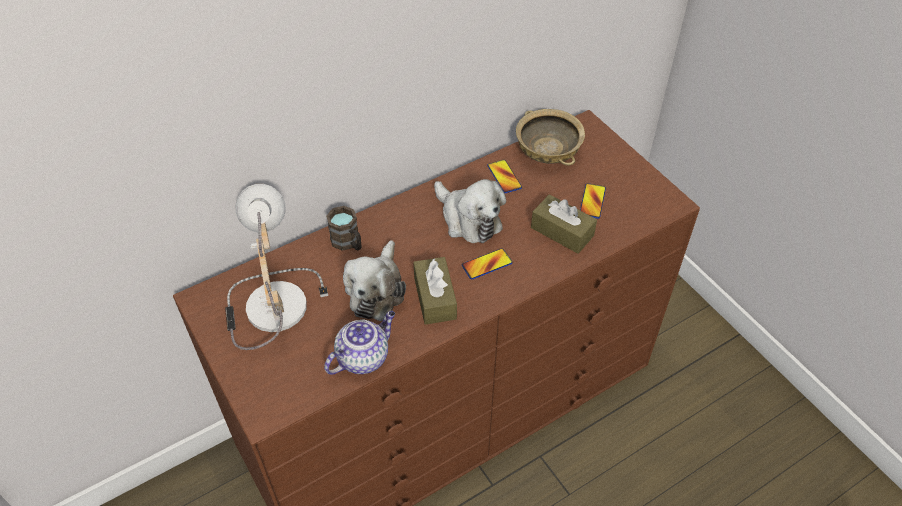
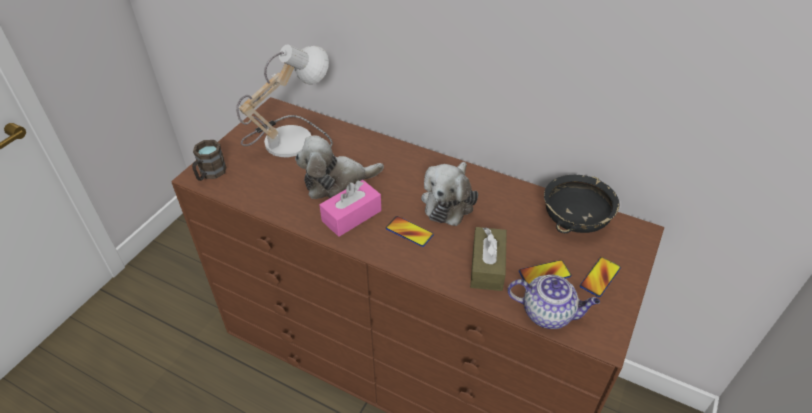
camera: 60 degrees right, 5 degrees down
teapot [324,311,395,375] -> teapot moved to [508,275,600,329]
brown mug [326,206,361,251] -> brown mug moved to [192,140,226,181]
brown tissue box [413,257,457,325] -> pink tissue box [319,180,381,237]
phone [487,160,522,193] -> phone moved to [580,257,621,297]
beige bowl [516,109,585,166] -> black bowl [544,175,619,233]

